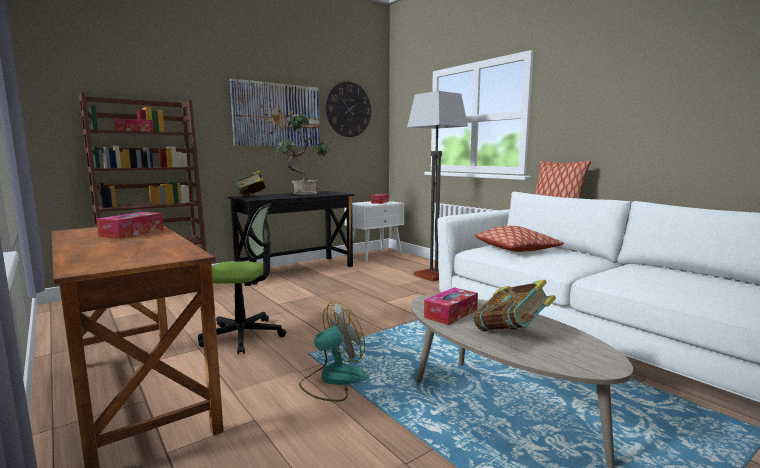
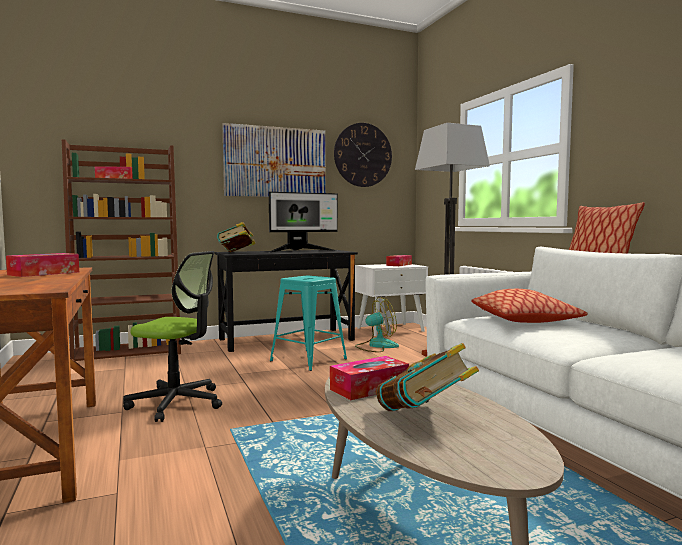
camera: 15 degrees right, 5 degrees down
potted plant [276,113,332,195] -> monitor [268,192,338,253]
fan [299,302,368,402] -> fan moved to [355,297,399,352]
none -> turquoise stool [270,276,347,371]

